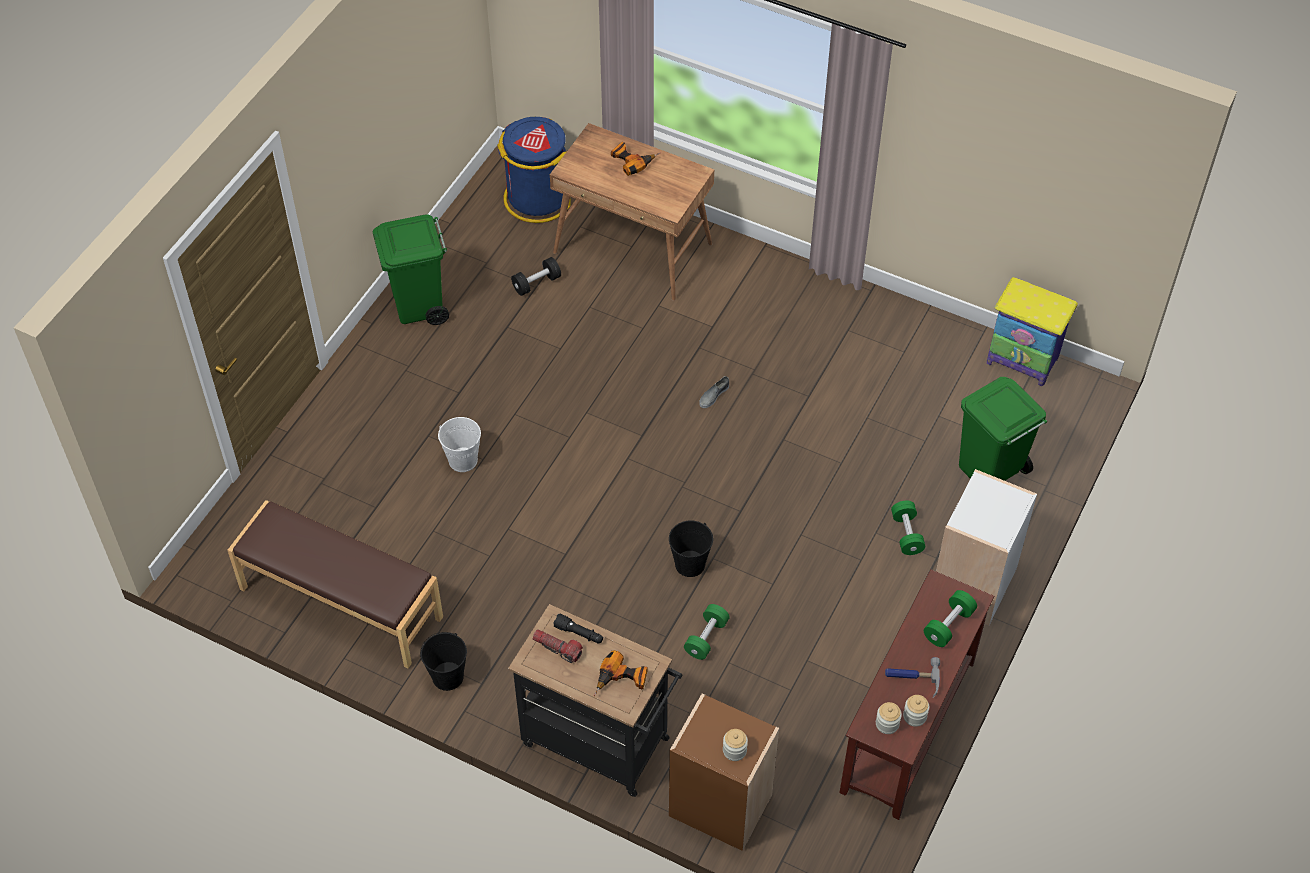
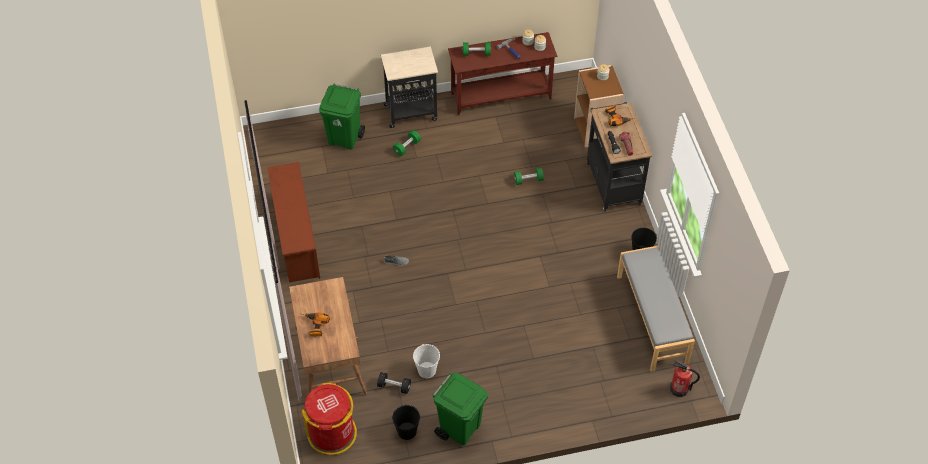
camera: 130 degrees left, 0 degrees up
brown bench [228,500,443,668] -> grey bench [617,246,695,372]
white bucket [438,417,481,472] -> white bucket moved to [413,344,440,378]
blue trash can [497,117,571,223] -> red trash can [301,383,357,455]
black bucket [669,521,713,577] -> black bucket moved to [392,405,420,440]
white bookcase [936,469,1037,626] -> cart [381,47,438,128]
nightstand [987,277,1078,386] -> none
none -> brown shoe rack [267,162,320,283]
none -> fire extinguisher [670,360,700,397]

